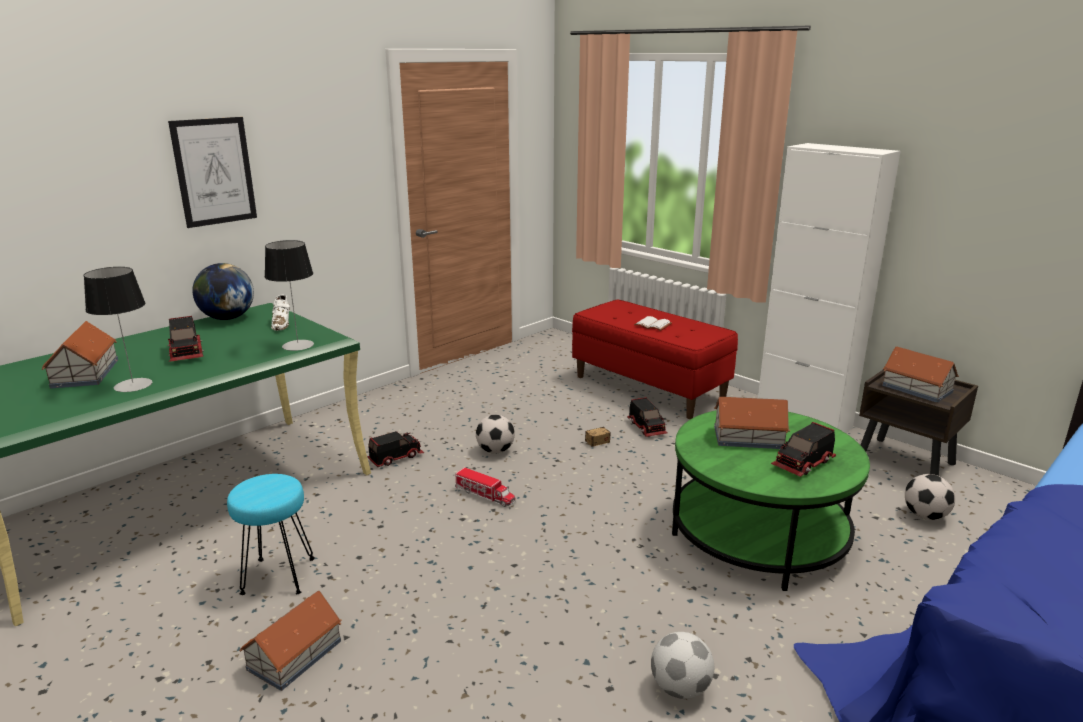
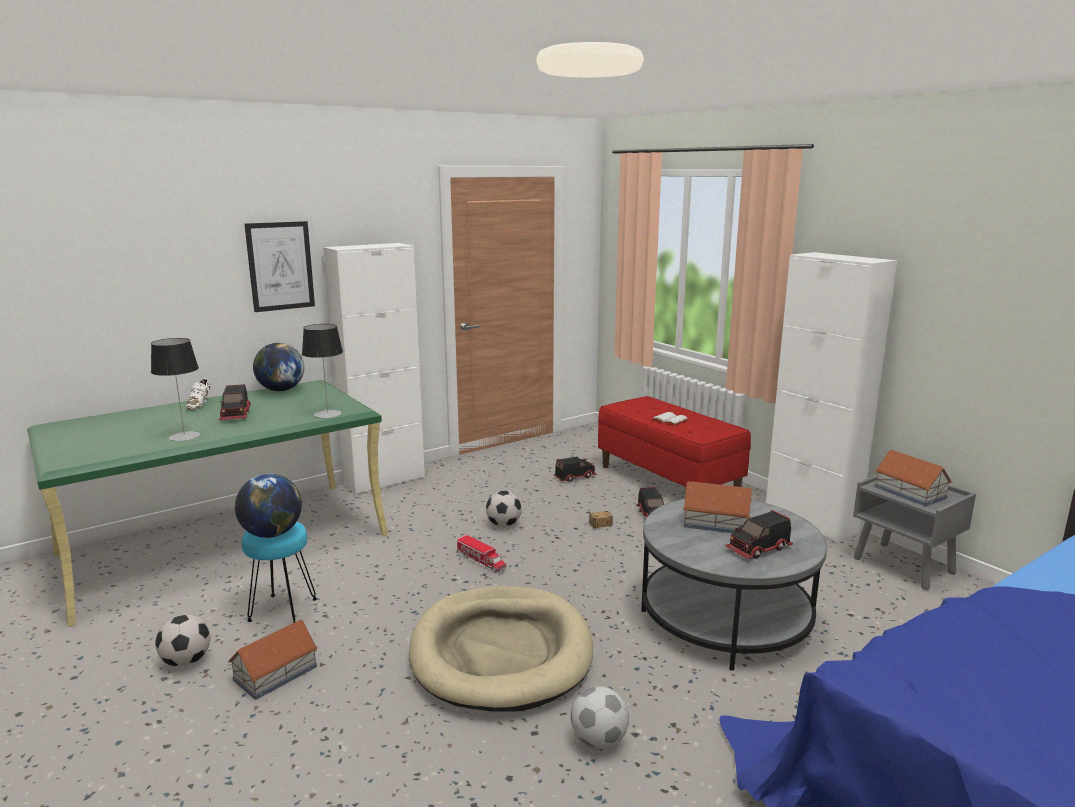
camera: 10 degrees right, 5 degrees down
toy house [42,321,118,389] -> none
white shoe [271,295,290,331] -> white shoe moved to [186,379,210,410]
toy truck [367,431,424,467] -> toy truck moved to [554,456,597,482]
green coffee table [672,410,870,591] -> grey coffee table [641,499,827,670]
brown nightstand [859,370,978,476] -> grey nightstand [853,475,976,590]
football [905,474,955,520] -> football moved to [155,615,210,667]
none -> globe [235,474,302,538]
none -> white cabinet [323,243,425,495]
none -> beige dog bed [409,586,593,712]

